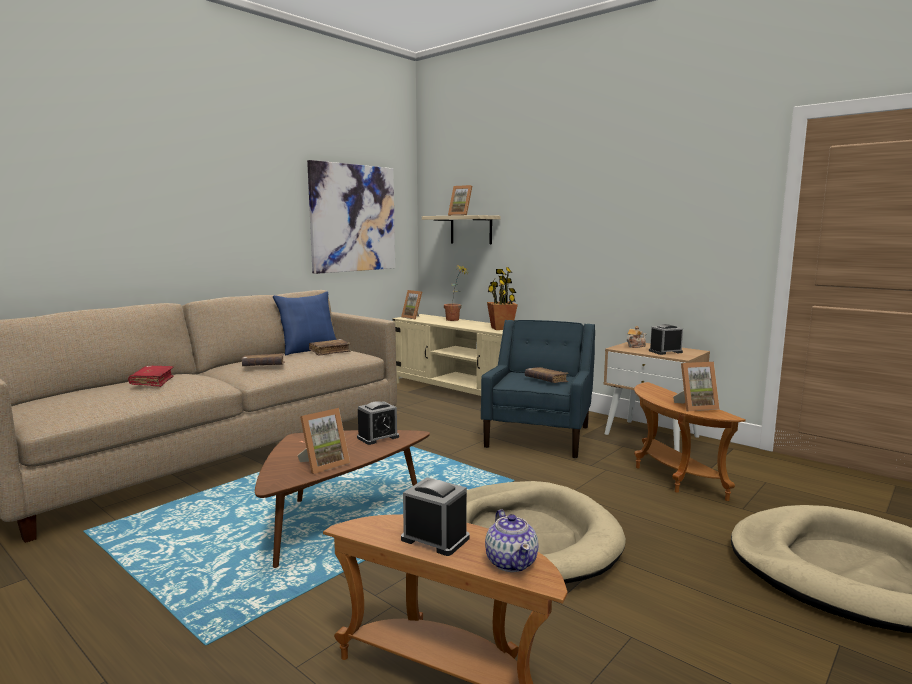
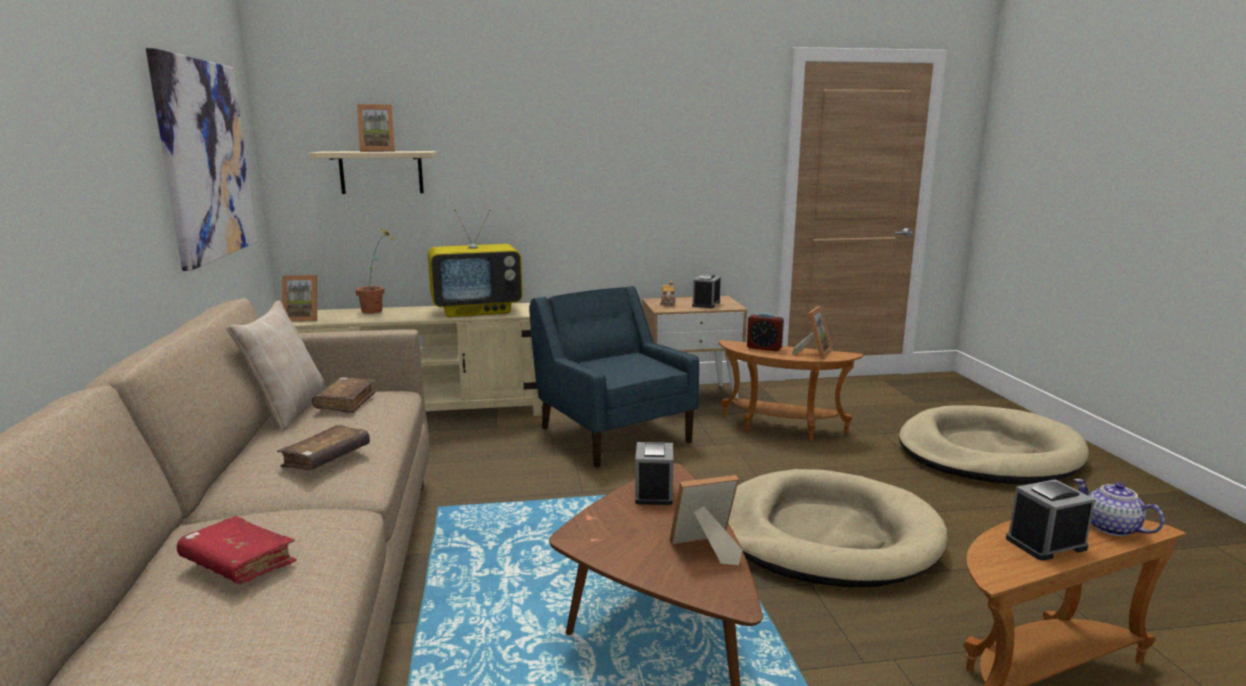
camera: 50 degrees left, 5 degrees up
blue pillow [273,291,337,355] -> beige pillow [226,300,326,431]
picture frame [297,408,350,474] -> picture frame turned 105 degrees counterclockwise [669,475,742,565]
teapot [485,509,538,572] -> teapot turned 150 degrees counterclockwise [1073,479,1165,536]
potted plant [487,267,518,330] -> television [428,209,523,317]
brown book [525,367,569,383] -> none
none -> alarm clock [747,313,784,351]

